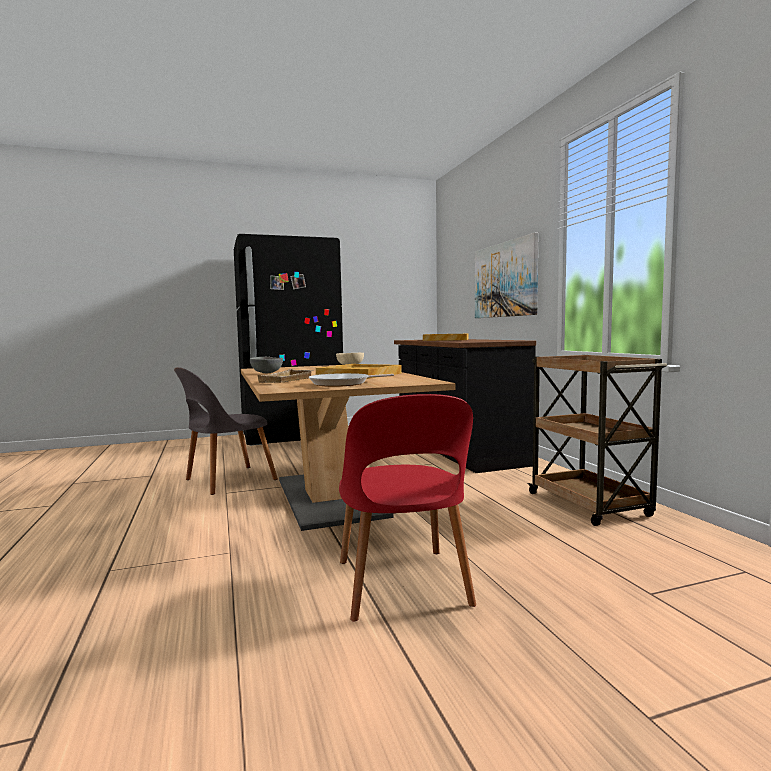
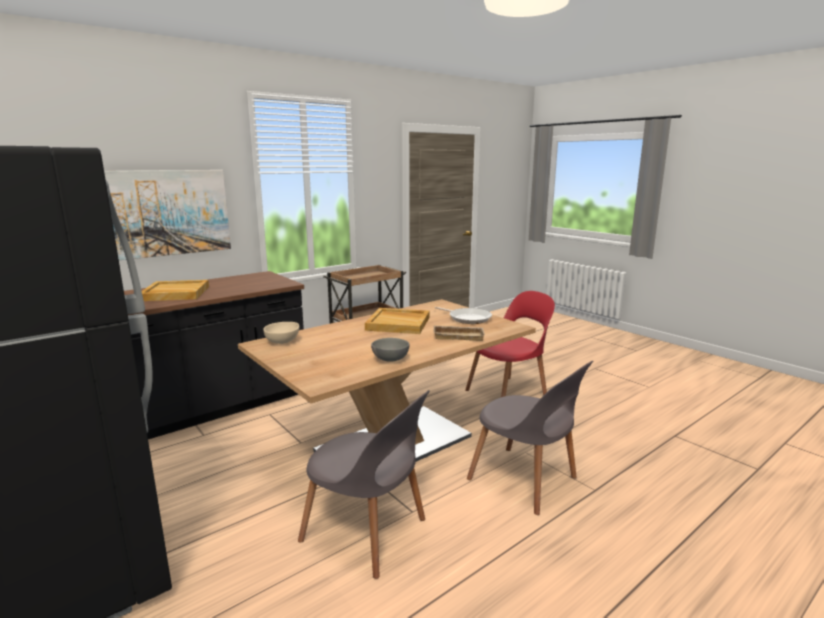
camera: 110 degrees left, 10 degrees up
none -> grey chair [467,360,593,515]

